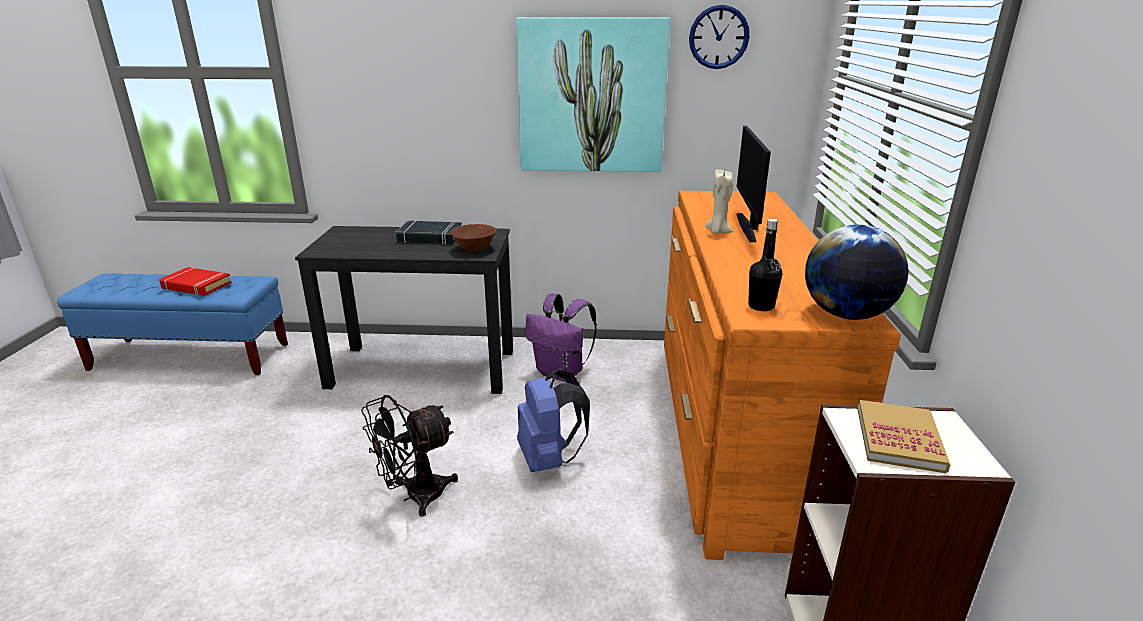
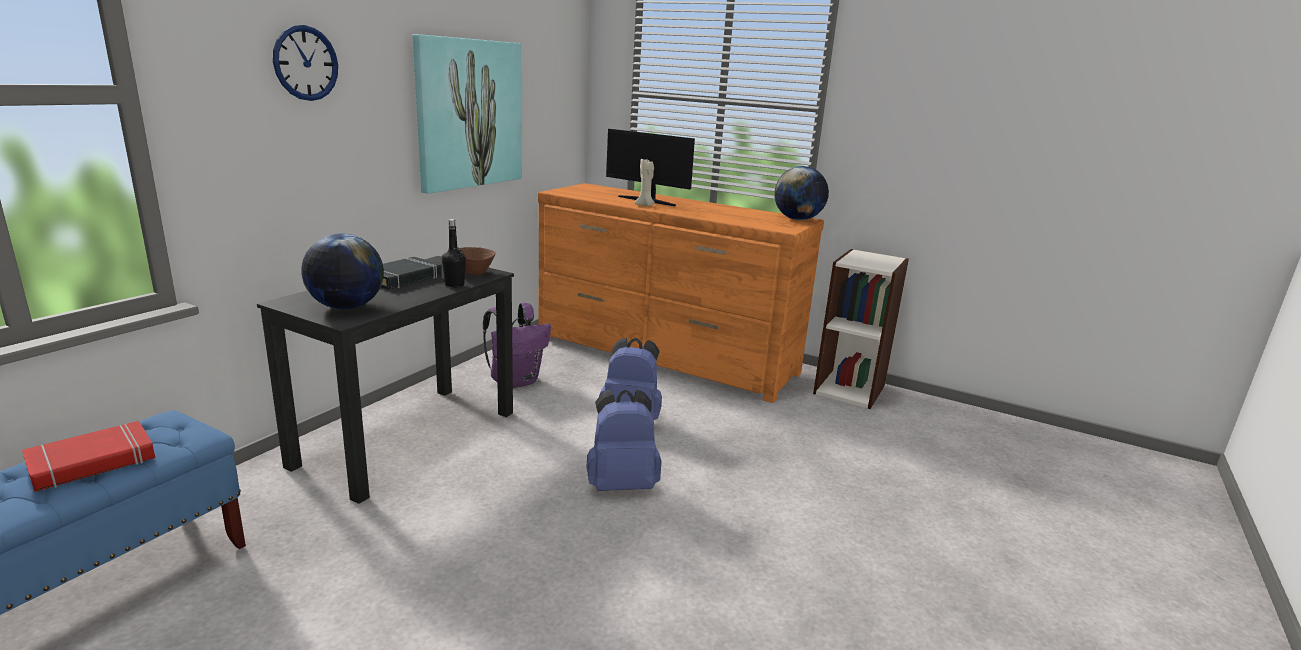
camera: 65 degrees left, 5 degrees down
black fan [361,395,458,517] -> blue backpack [587,389,662,491]
wall clock [689,5,749,69] -> wall clock moved to [273,25,338,101]
black bottle [748,219,782,311] -> black bottle moved to [442,219,466,288]
book [858,400,951,473] -> none
none -> globe [302,233,384,309]

